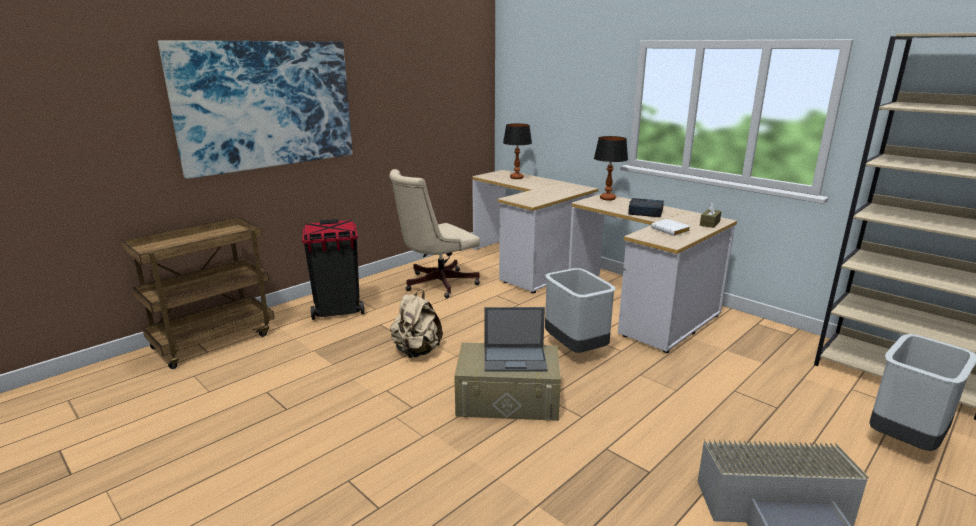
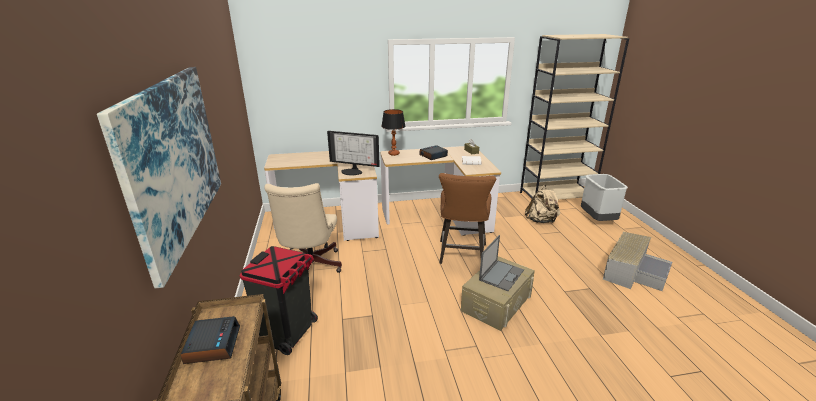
camera: 55 degrees left, 5 degrees up
beige backpack [390,289,443,358] -> beige backpack moved to [525,185,560,223]
table lamp [503,124,532,179] -> none
grey trash can [545,268,616,353] -> brown stool [439,173,496,264]
none -> alarm clock [180,316,240,364]
none -> monitor [327,131,380,175]

